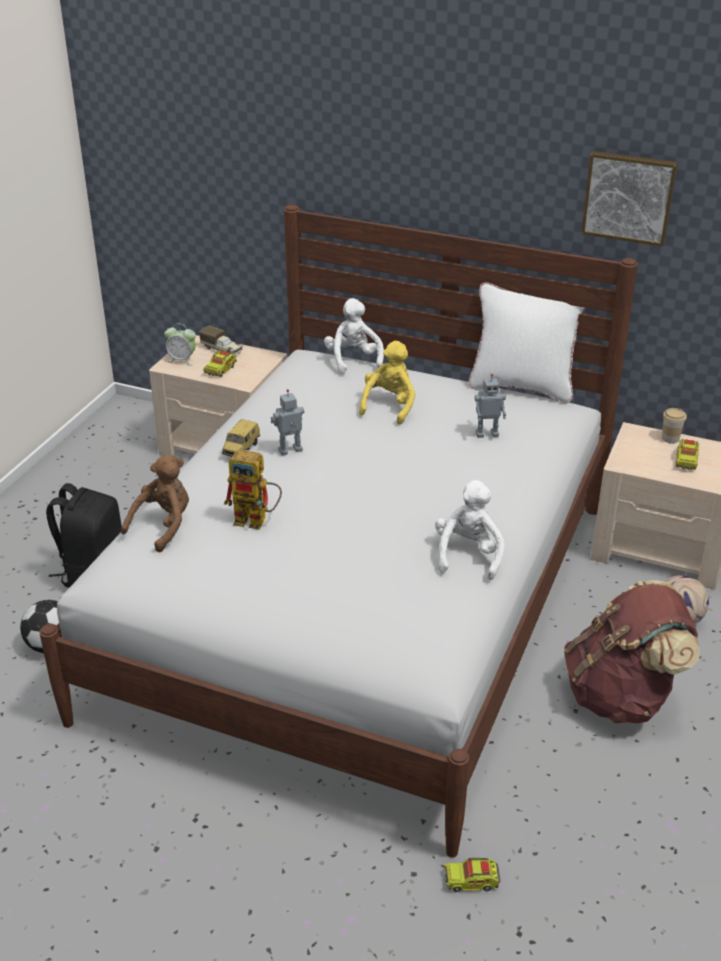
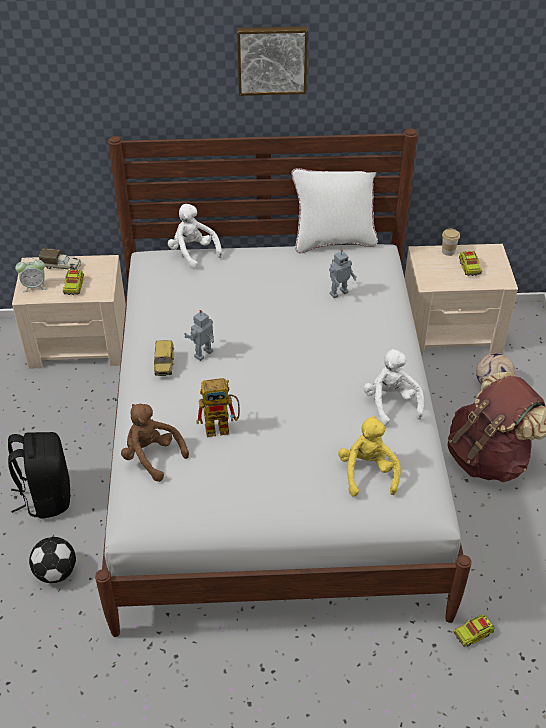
camera: 25 degrees left, 10 degrees up
brown plush toy [121,454,189,552] -> brown plush toy turned 60 degrees counterclockwise [121,404,189,482]
yellow plush toy [359,341,415,425] -> yellow plush toy moved to [338,416,401,497]
picture [581,151,678,247] -> picture moved to [237,26,308,96]

